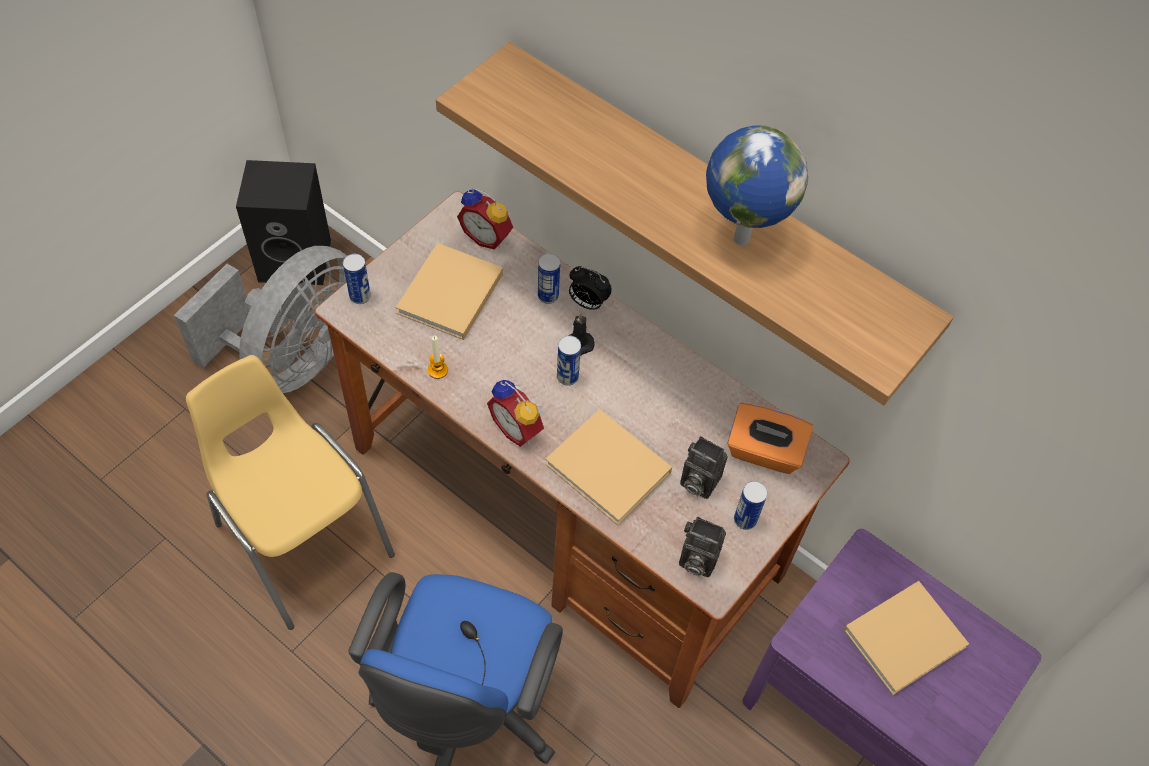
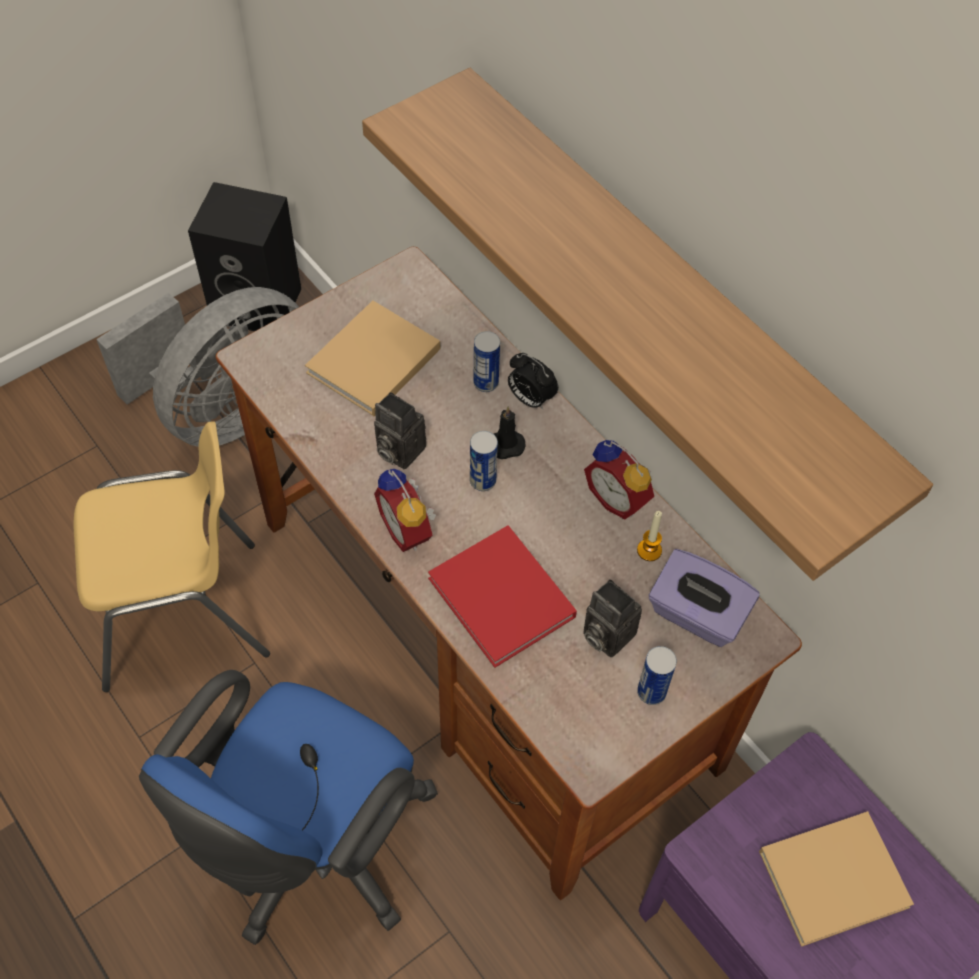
camera: 15 degrees right, 0 degrees up
yellow chair [186,355,395,630] -> yellow chair turned 105 degrees clockwise [74,421,270,692]
can [343,254,371,304] -> none
candle [428,336,448,379] -> candle moved to [637,511,662,561]
alarm clock [457,188,513,250] -> alarm clock moved to [584,440,654,519]
beige book [545,409,672,525] -> red book [428,525,577,668]
camera [679,517,726,577] -> camera moved to [374,392,426,469]
globe [706,125,808,245] -> none
orange tissue box [727,403,814,474] -> purple tissue box [649,549,760,647]

